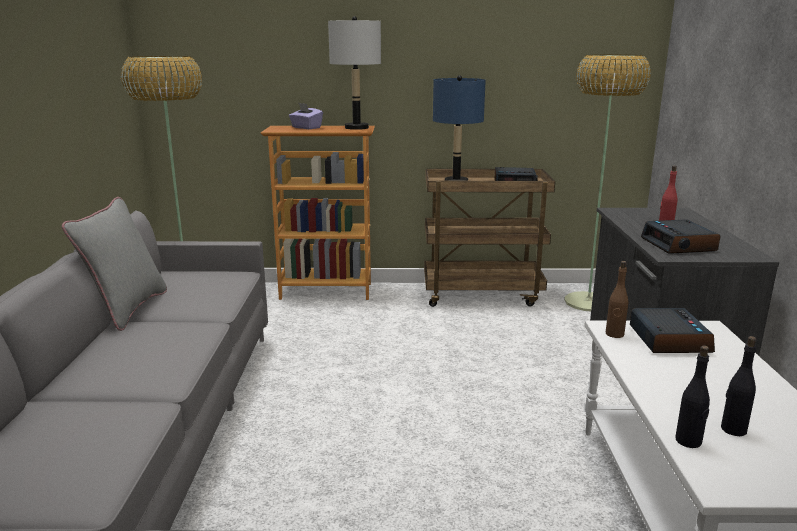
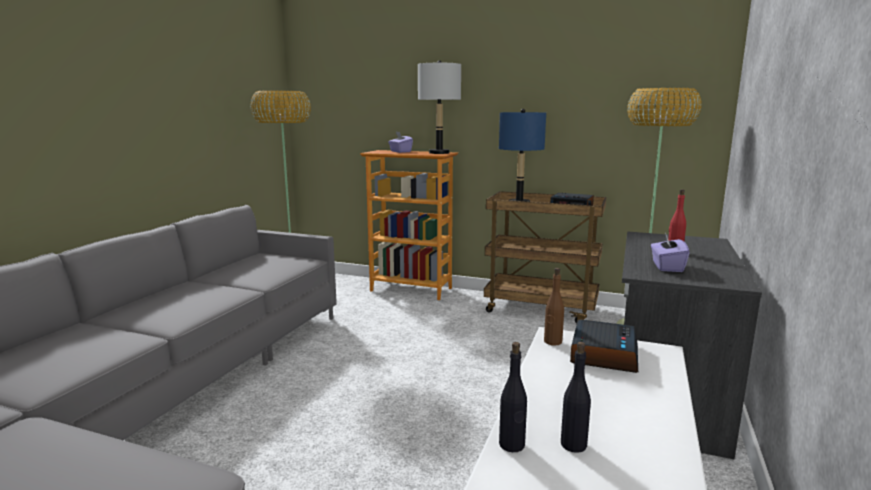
camera: 20 degrees right, 5 degrees down
grey pillow [62,197,167,331] -> none
alarm clock [641,219,721,254] -> purple tissue box [651,233,690,272]

